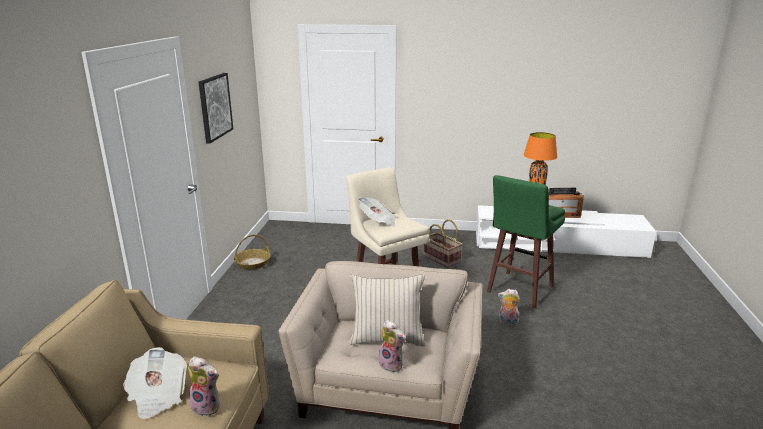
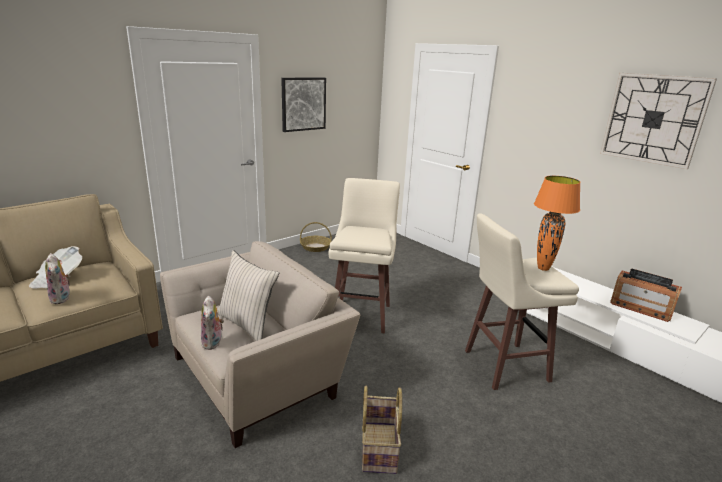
camera: 40 degrees right, 0 degrees up
newspaper [358,197,396,227] -> none
basket [423,219,463,268] -> basket moved to [362,386,402,474]
green stool [487,175,565,308] -> beige stool [465,213,579,390]
plush toy [498,289,520,325] -> none
none -> wall clock [600,73,717,169]

